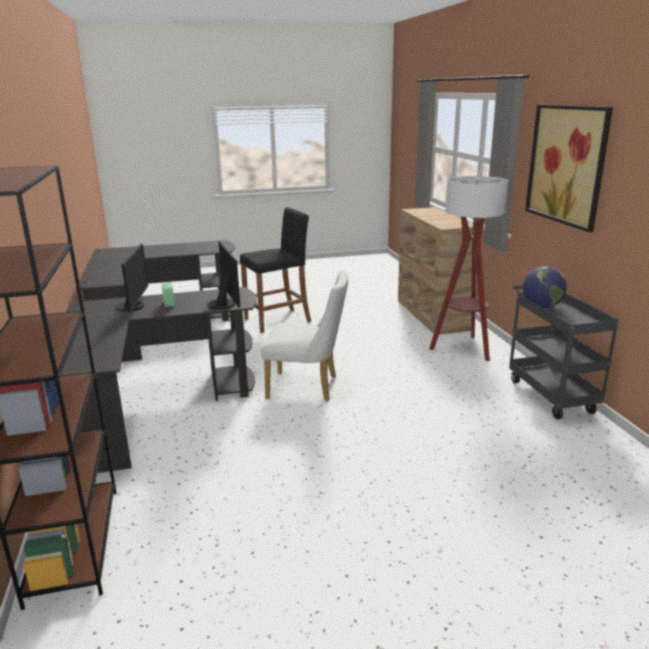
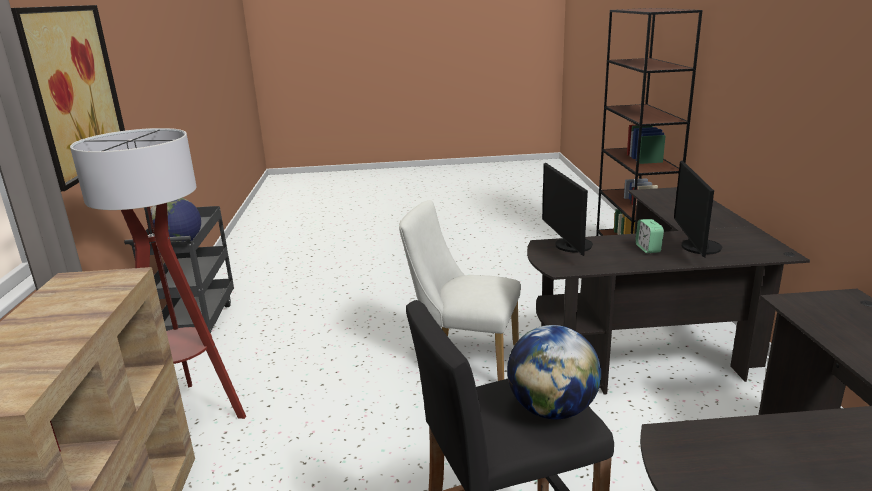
camera: 170 degrees left, 0 degrees up
none -> globe [507,325,601,419]

